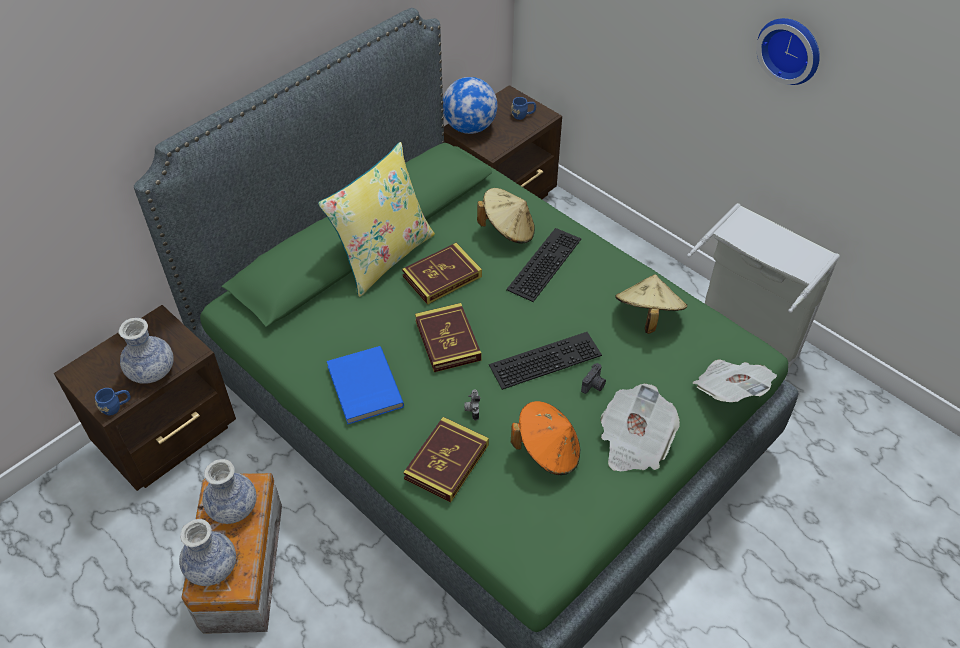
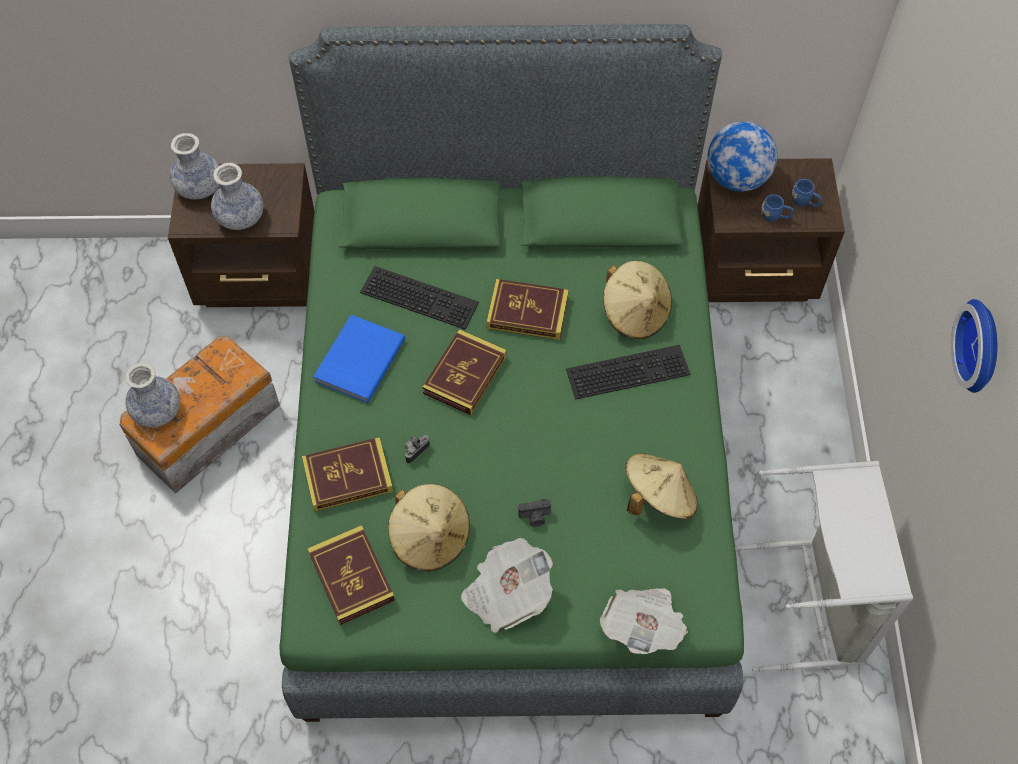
camera: 45 degrees right, 10 degrees up
blue mug [95,388,131,415] -> blue mug moved to [761,194,794,222]
vase [203,459,257,524] -> vase moved to [170,133,219,200]
yellow pillow [318,142,435,297] -> none
keyboard [489,332,602,390] -> keyboard moved to [360,266,479,330]
orange hat [511,401,580,475] -> beige hat [388,484,470,571]
none -> book [307,525,395,625]

